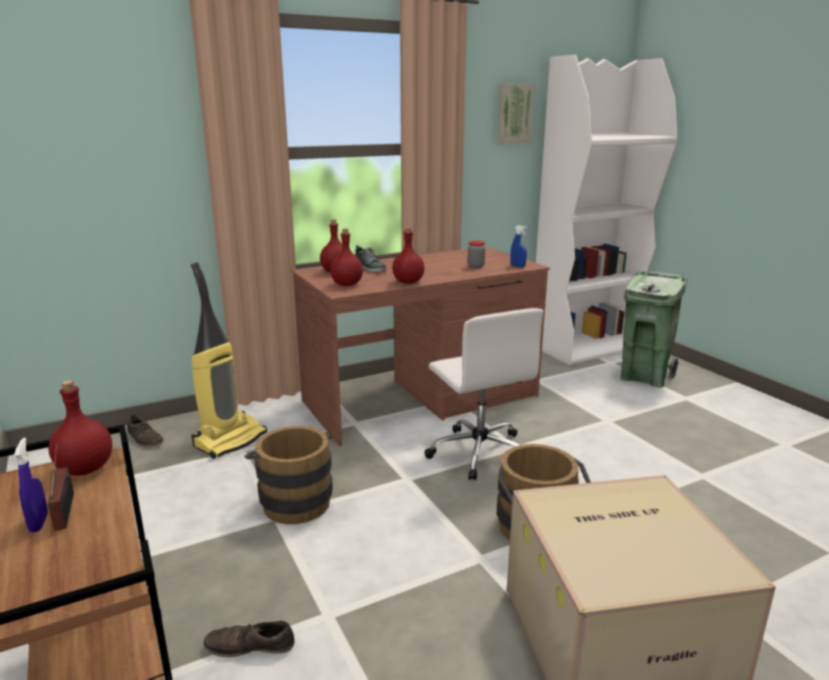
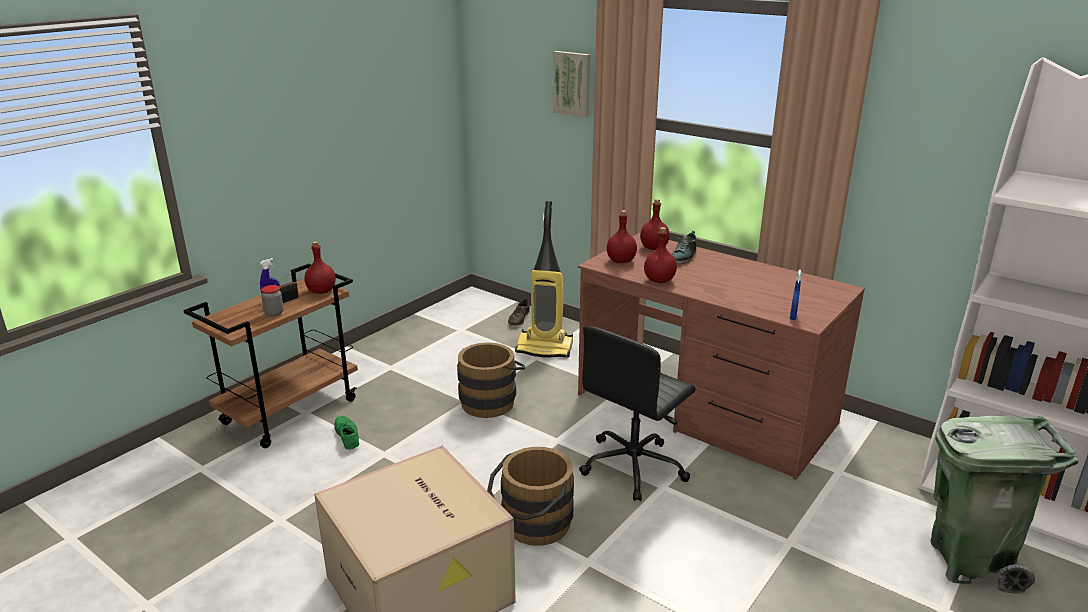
camera: 65 degrees right, 5 degrees up
brown shoe [203,621,295,657] -> green shoe [334,416,359,450]
white office chair [424,308,544,480] -> black office chair [579,326,696,501]
jar [467,241,485,268] -> jar moved to [261,285,284,316]
picture [497,83,535,145] -> picture moved to [553,51,590,118]

